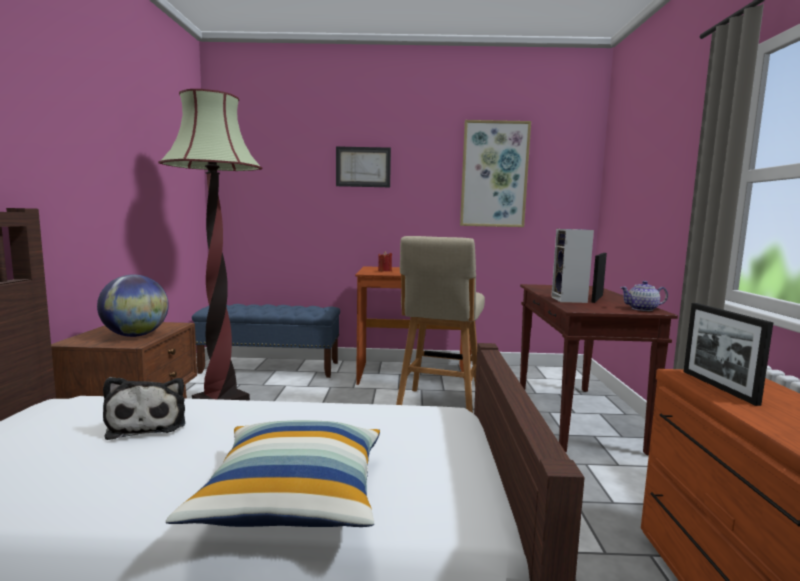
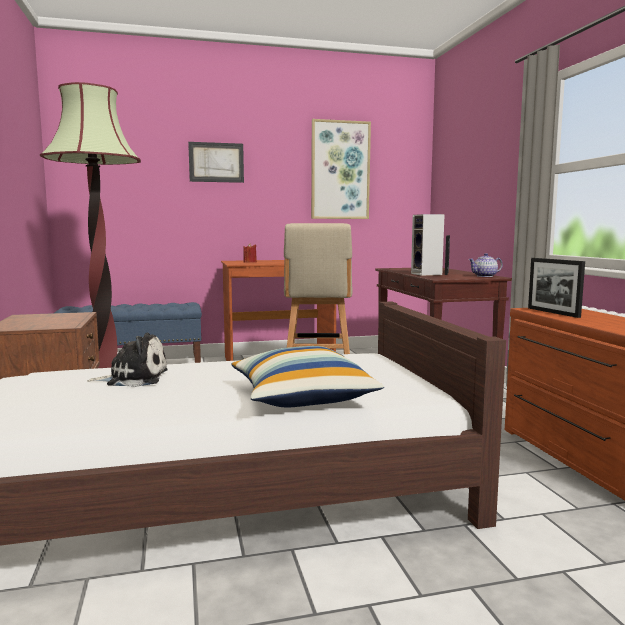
camera: 15 degrees left, 0 degrees up
globe [97,274,169,337] -> none
plush toy [103,377,185,440] -> plush toy turned 60 degrees counterclockwise [87,333,168,387]

